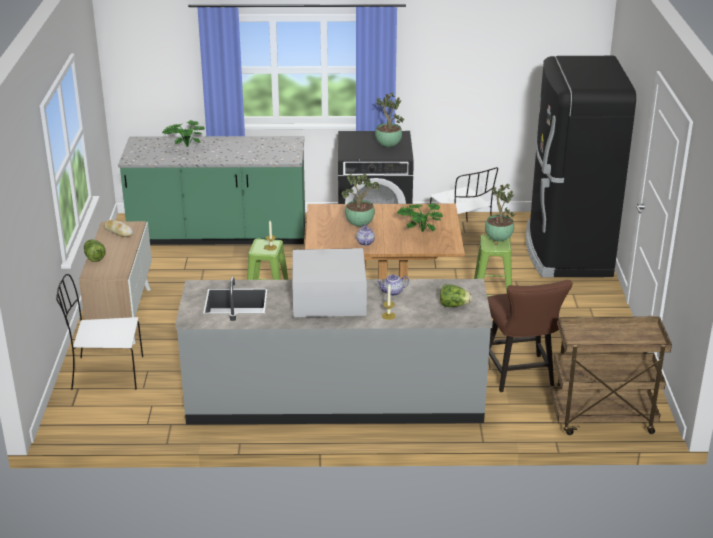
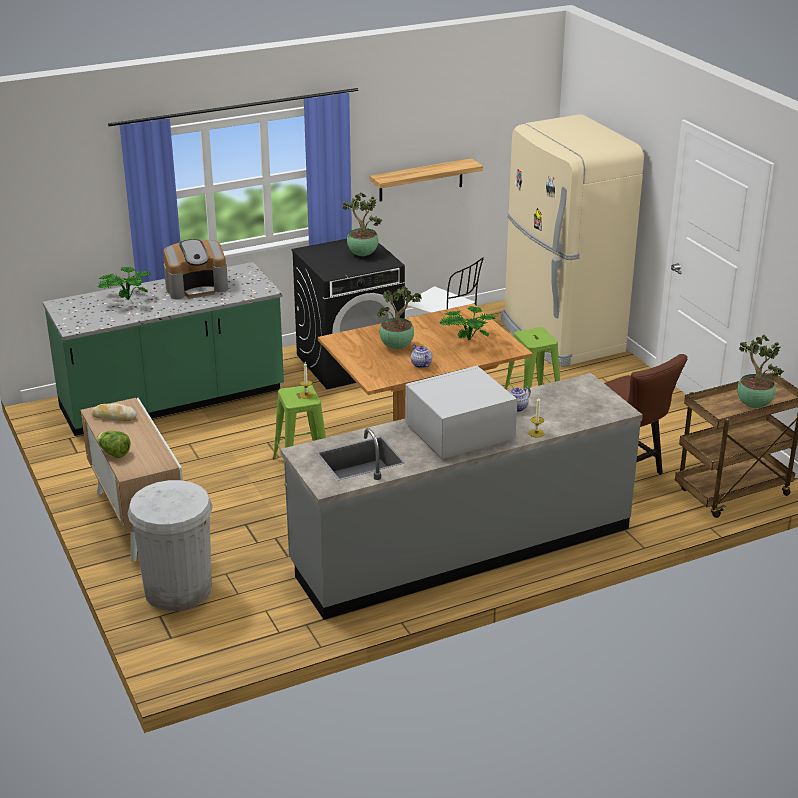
camera: 25 degrees left, 0 degrees up
white chair [56,274,143,390] -> white trash can [127,480,213,611]
lettuce [440,284,472,307] -> none
potted plant [485,184,515,241] -> potted plant moved to [737,335,784,408]
black fridge [526,56,636,277] -> beige fridge [501,114,644,367]
none -> coffee machine [163,239,228,300]
none -> shelf [370,158,483,201]

